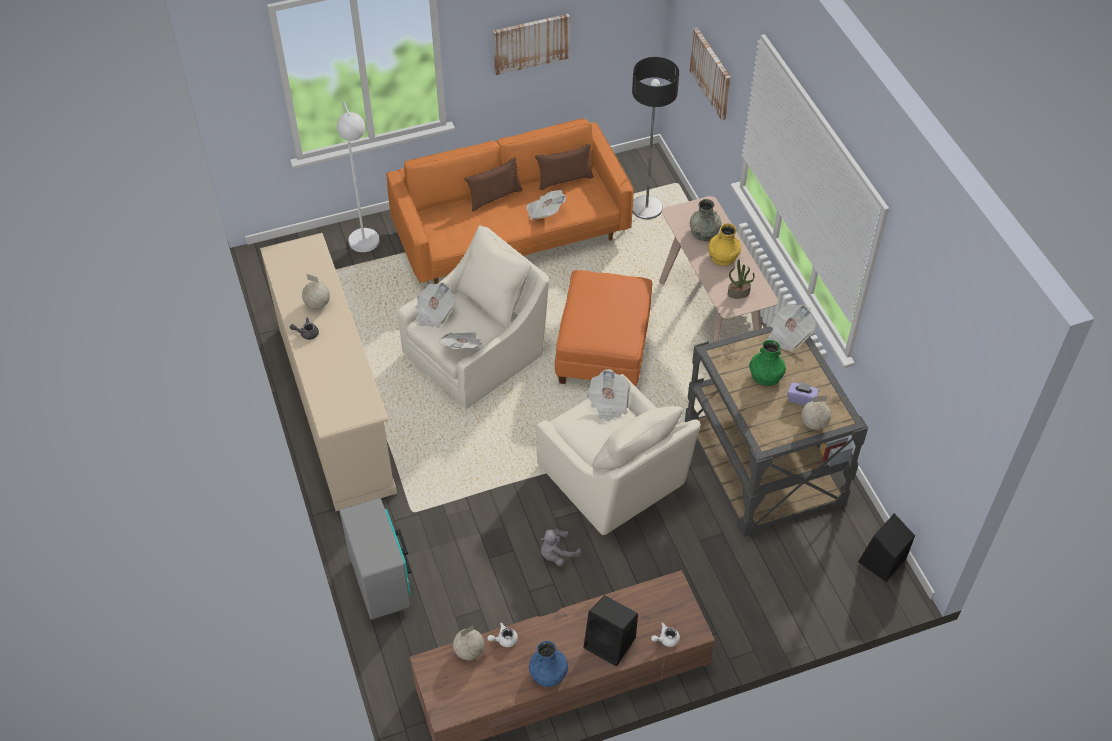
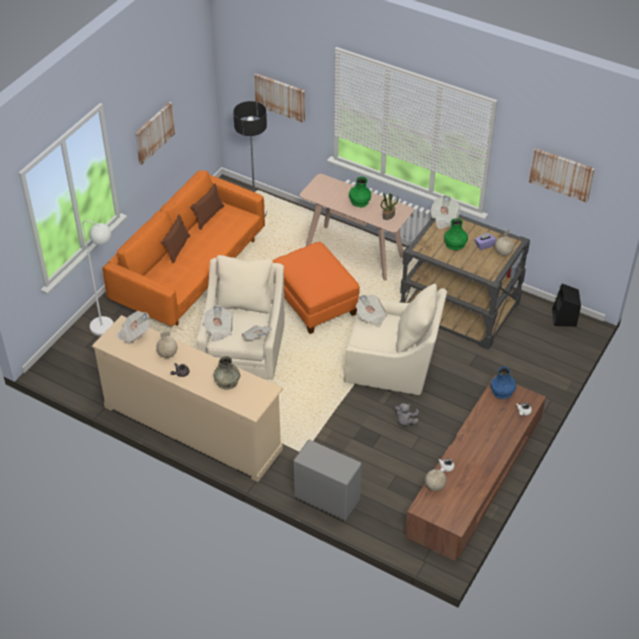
camera: 40 degrees left, 5 degrees down
newspaper [527,190,566,220] -> newspaper moved to [116,311,149,344]
blue vase [529,641,568,687] -> blue vase moved to [491,367,516,399]
black speaker [583,595,638,667] -> none
grey vase [690,199,721,241] -> grey vase moved to [213,356,240,390]
yellow vase [708,223,741,266] -> green vase [349,177,371,207]
none -> picture [529,148,595,203]

